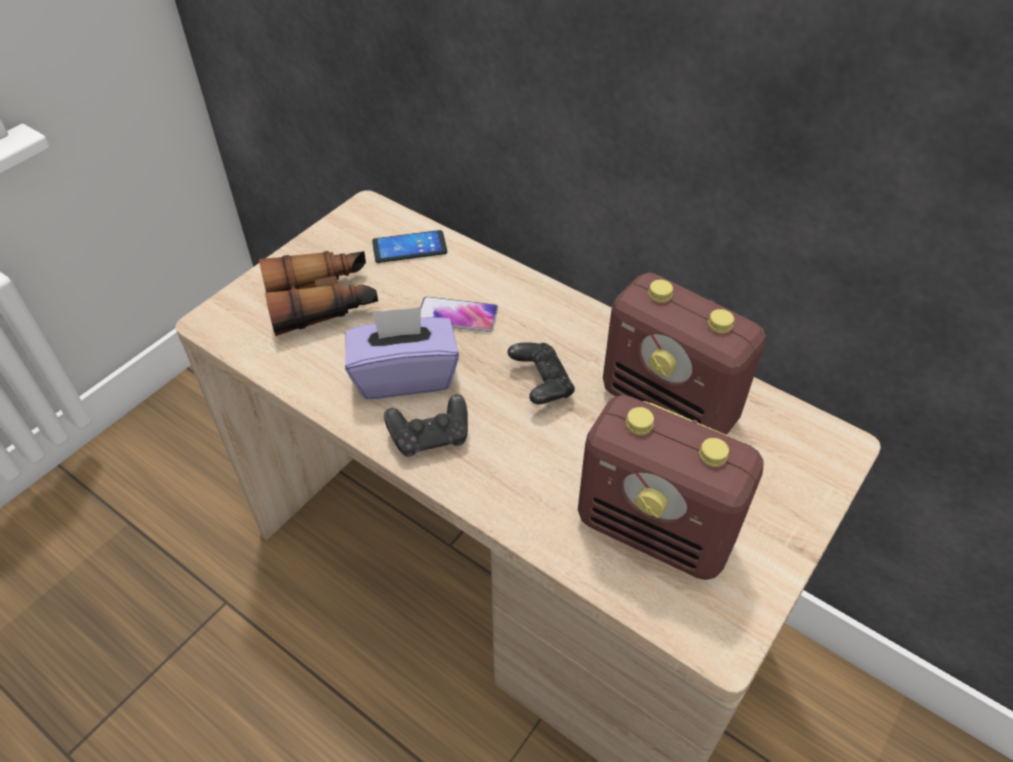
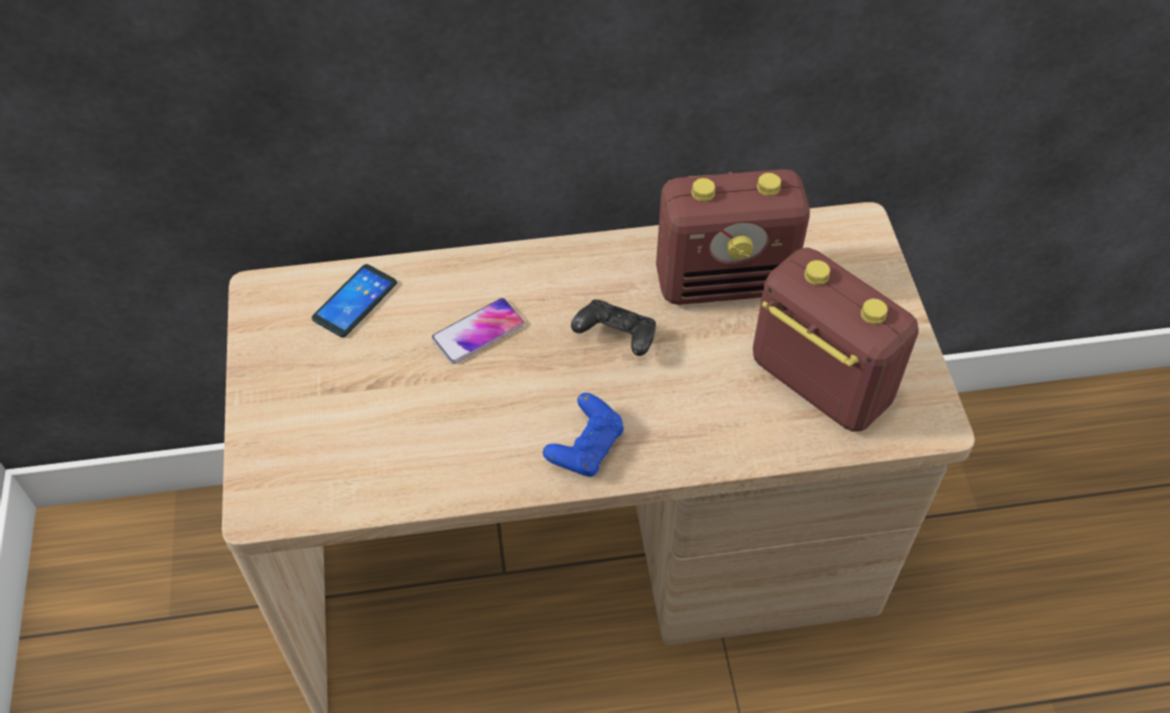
camera: 45 degrees left, 5 degrees up
binoculars [259,251,378,336] -> none
purple tissue box [345,307,459,399] -> none
black game controller [384,394,468,457] -> blue game controller [543,393,624,477]
radio [578,395,763,580] -> radio turned 120 degrees counterclockwise [753,247,919,432]

